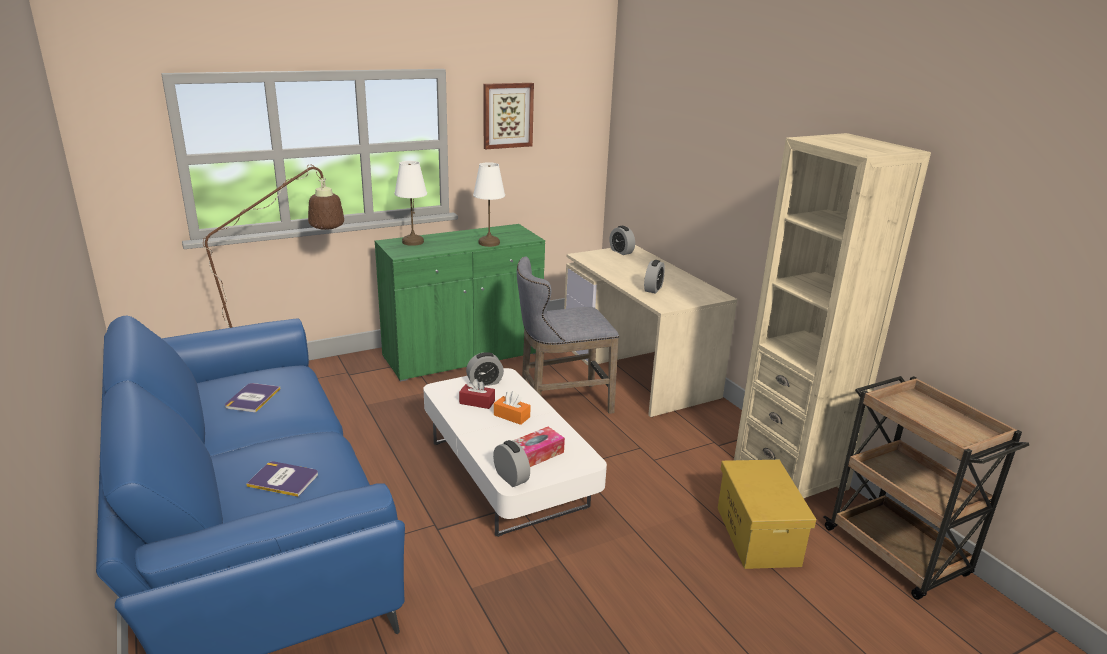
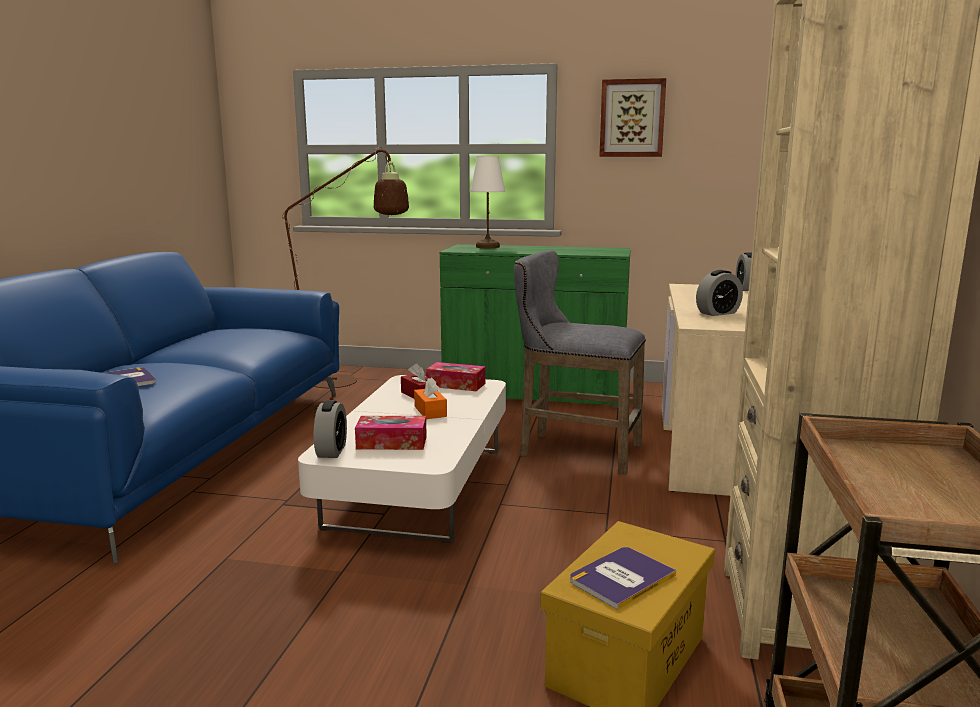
camera: 40 degrees right, 10 degrees down
book [225,383,280,413] -> book moved to [570,547,677,610]
alarm clock [466,352,504,386] -> tissue box [426,362,485,391]
white table lamp [473,162,505,247] -> none

